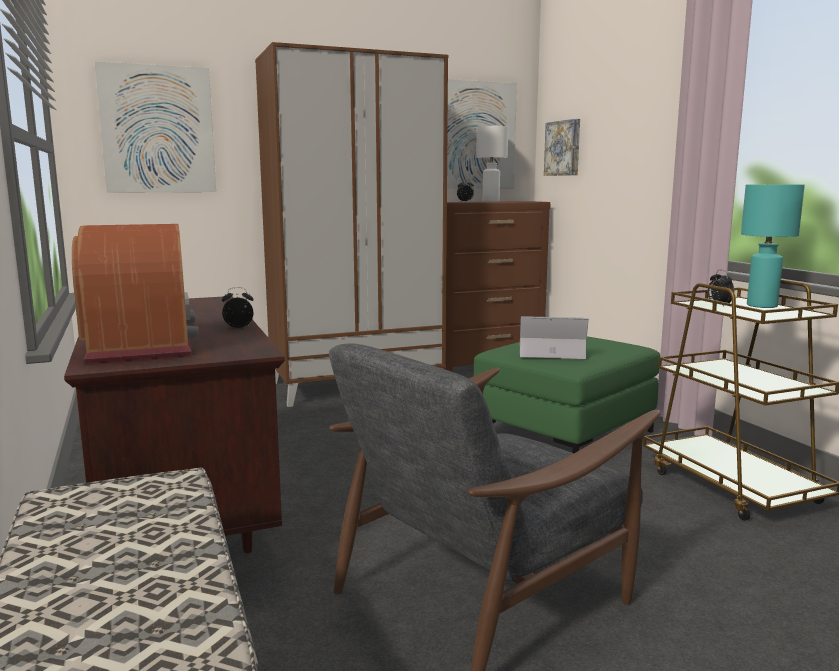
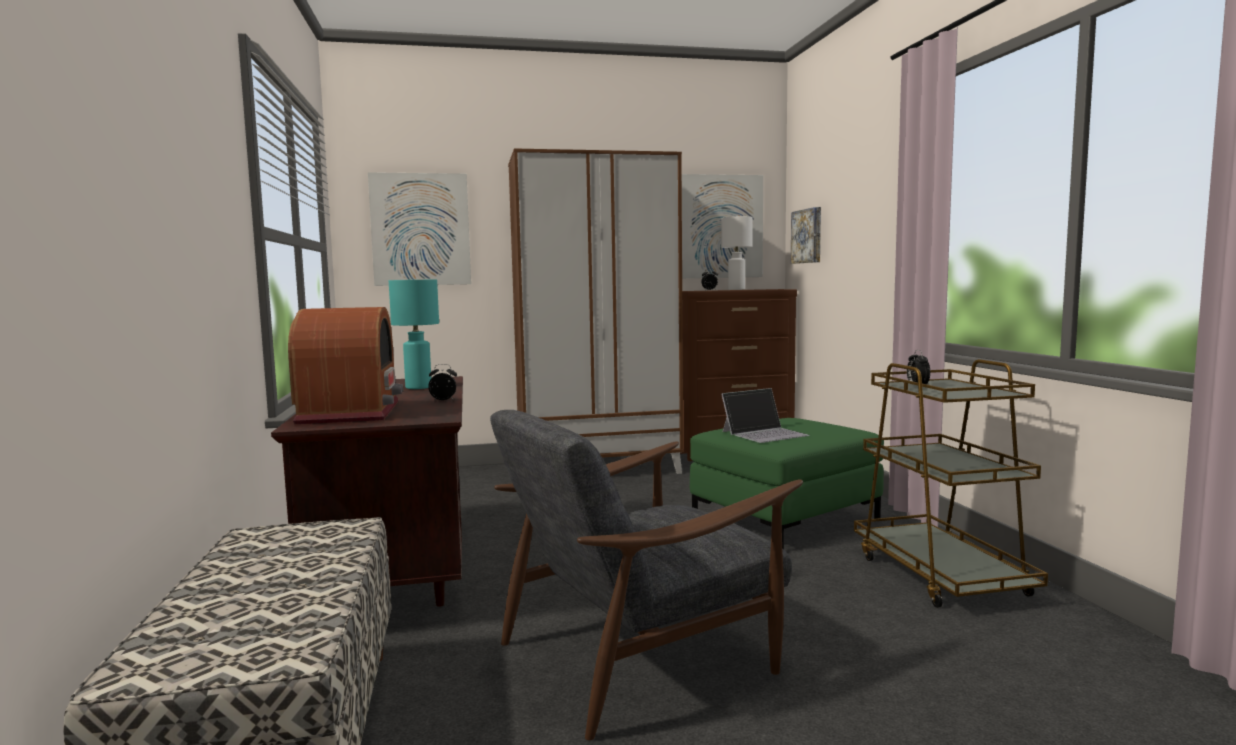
camera: 10 degrees right, 5 degrees down
laptop [519,316,589,359] -> laptop turned 135 degrees clockwise [721,388,810,443]
turquoise table lamp [741,185,805,308] -> turquoise table lamp moved to [389,280,439,389]

